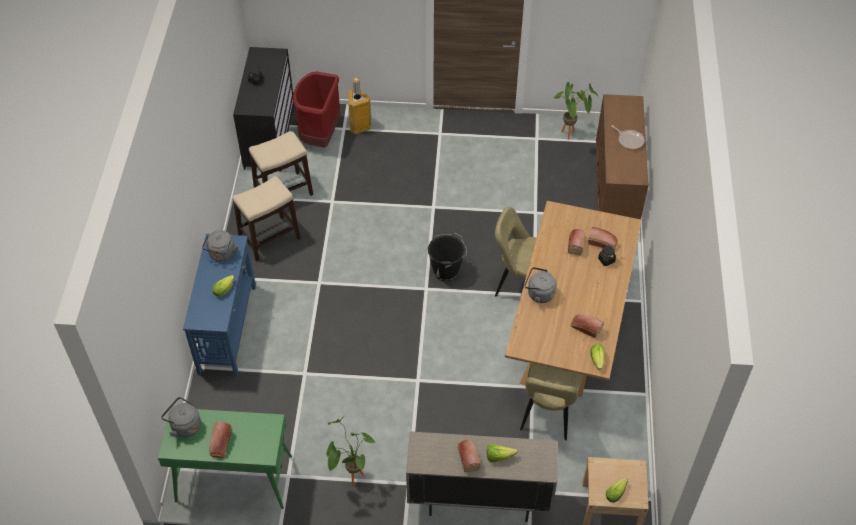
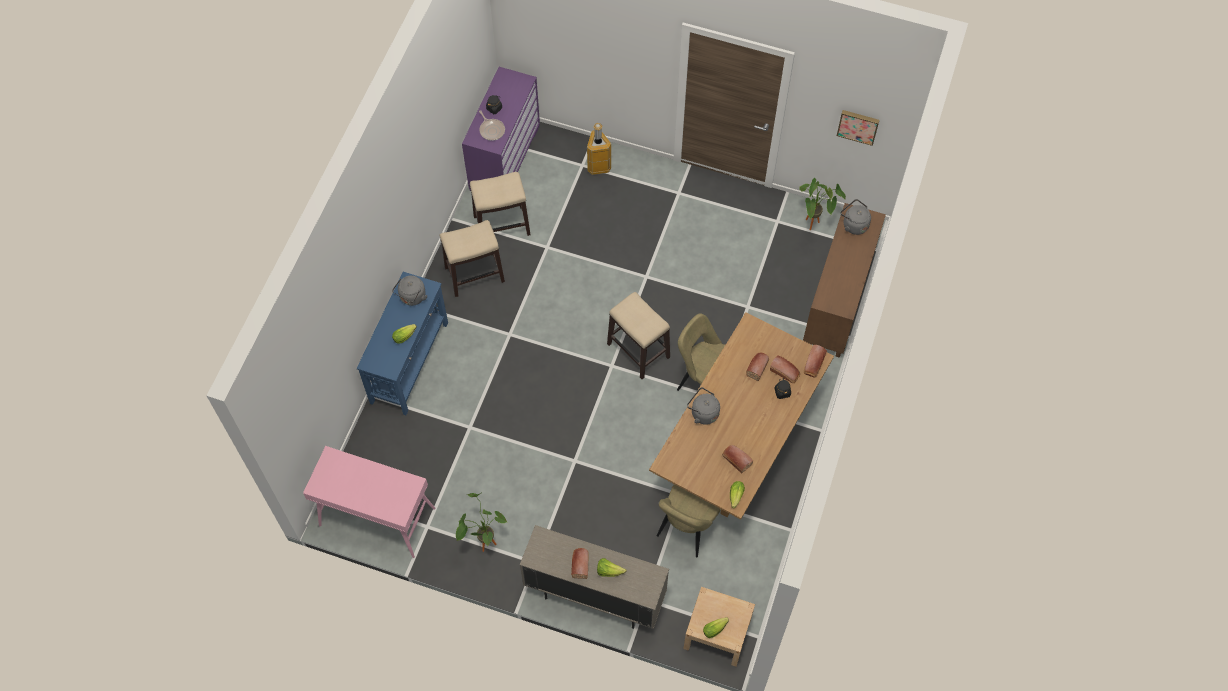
camera: 15 degrees right, 10 degrees up
green console table [158,408,292,509] -> pink console table [303,446,436,558]
grey kettle [161,397,201,438] -> grey kettle moved to [840,199,871,235]
bread [209,421,232,458] -> bread moved to [804,345,827,378]
black dresser [233,47,294,172] -> purple dresser [462,67,540,191]
red trash can [293,72,340,148] -> none
black bucket [428,233,467,281] -> stool [607,292,670,379]
frying pan [611,125,644,149] -> frying pan moved to [479,110,505,141]
none -> picture [837,110,879,146]

